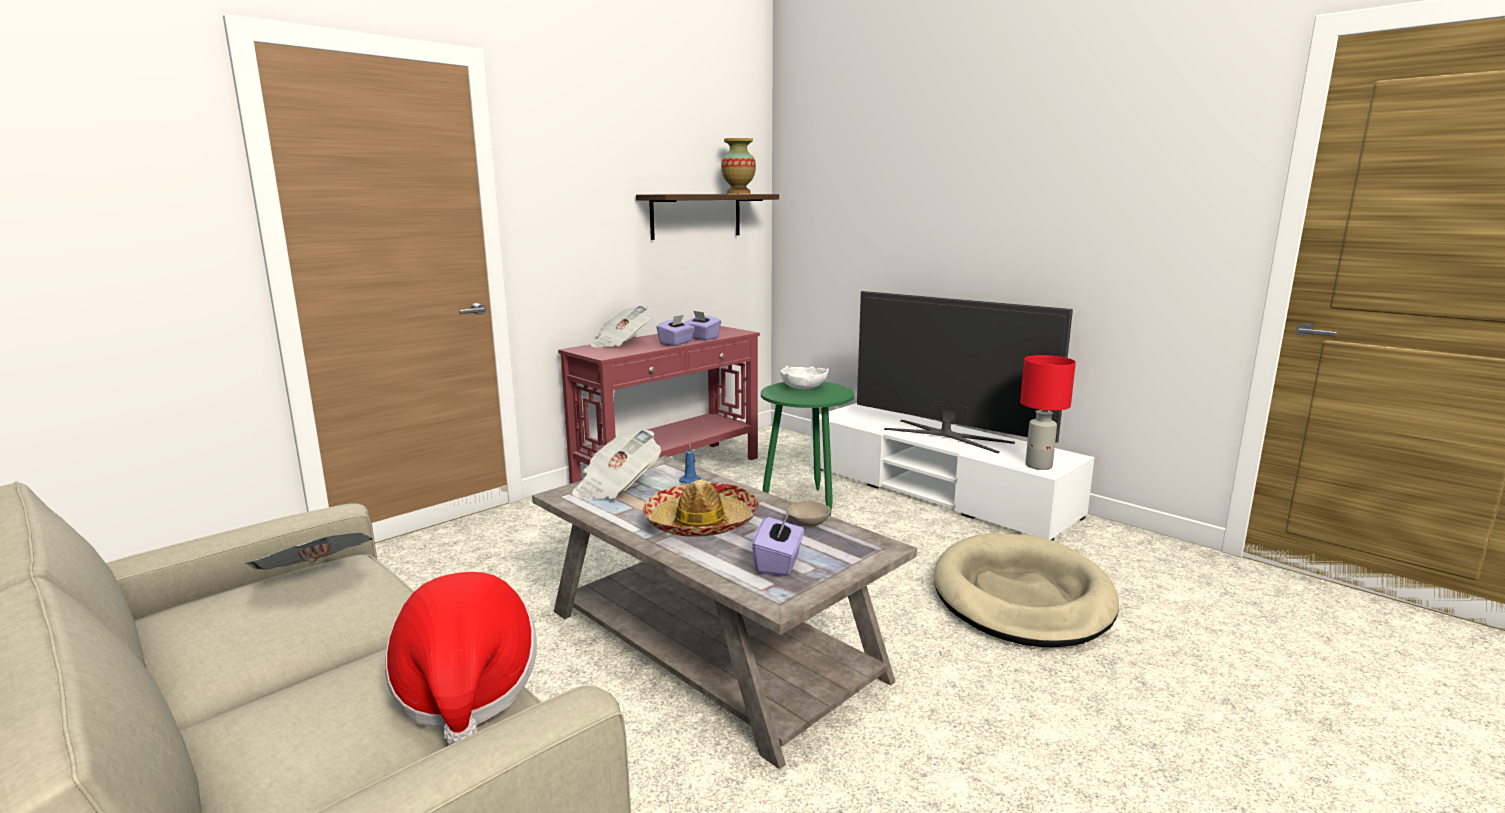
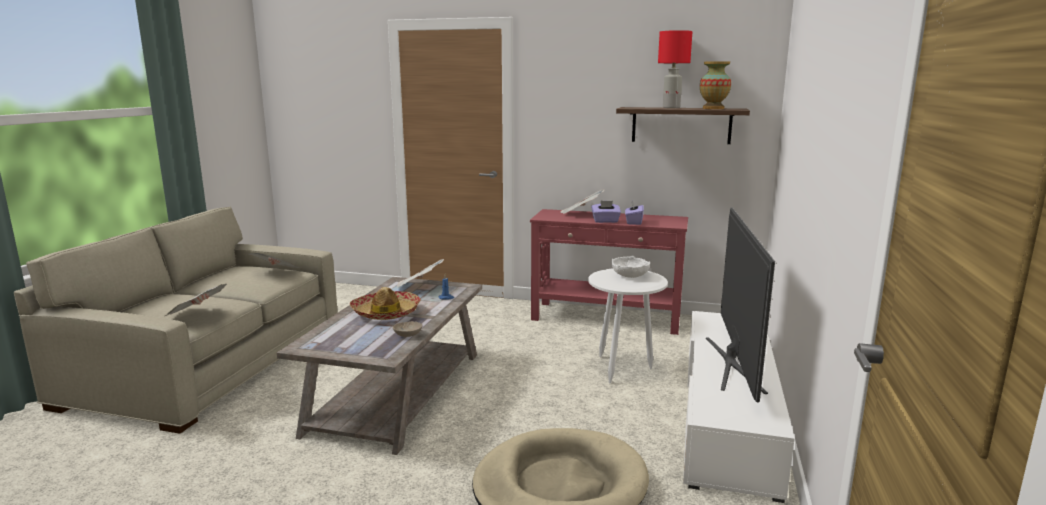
camera: 60 degrees right, 0 degrees up
hat [385,572,537,745] -> newspaper [165,284,227,316]
purple tissue box [752,512,804,576] -> none
green side table [761,382,854,516] -> white side table [588,268,668,383]
red table lamp [1020,355,1076,470] -> red table lamp moved to [658,30,693,108]

